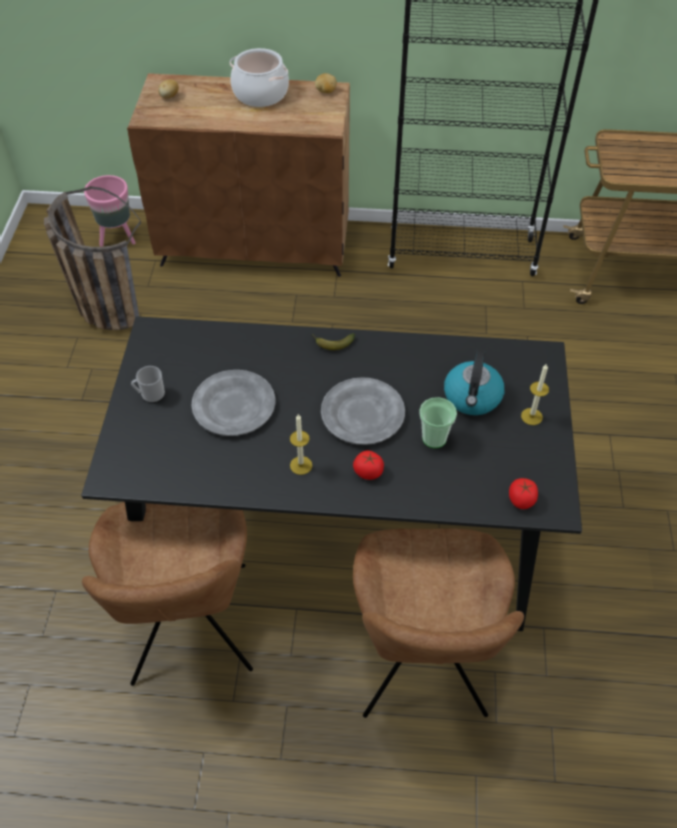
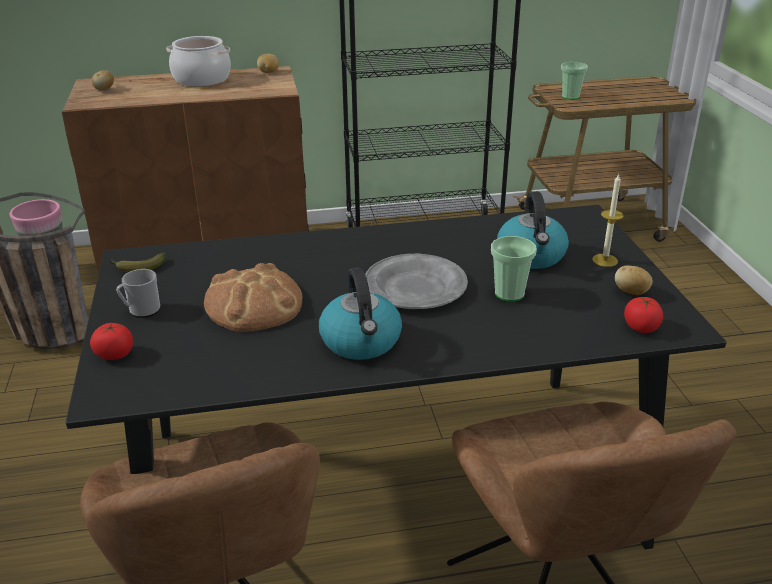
camera: 15 degrees left, 20 degrees down
grey plate [192,370,275,436] -> bread [204,263,302,332]
candle [290,414,312,475] -> kettle [319,268,402,360]
banana [311,333,355,350] -> banana moved to [110,252,167,272]
tomato [353,450,384,480] -> tomato moved to [90,323,133,360]
none -> cup [561,62,588,100]
none -> potato [615,266,653,295]

